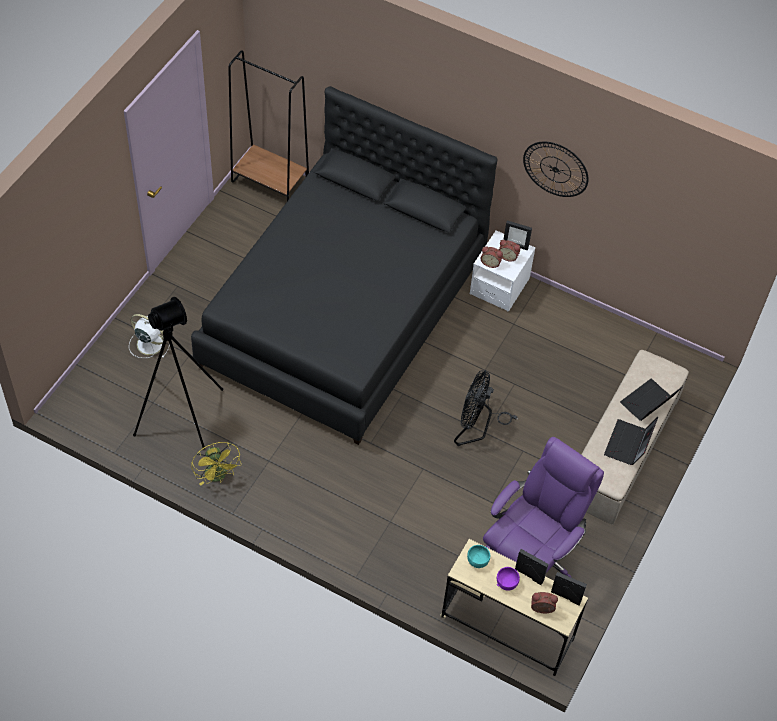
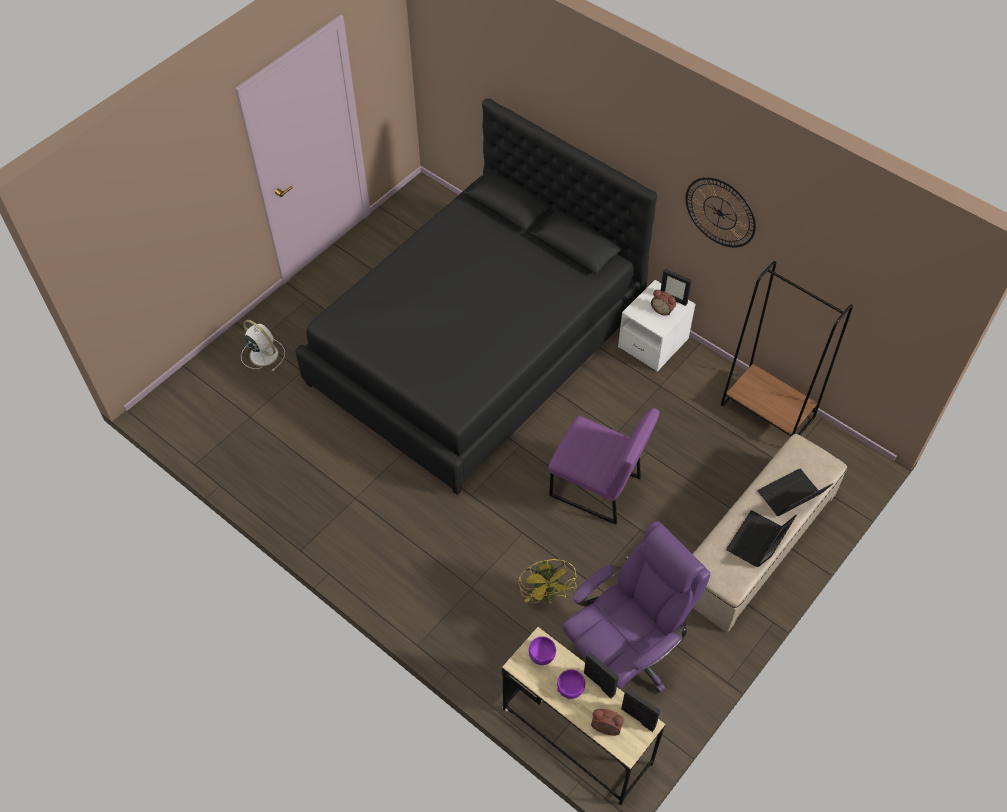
camera: 15 degrees right, 0 degrees up
black floor lamp [133,297,224,449] -> none
yellow fan [191,442,241,486] -> yellow fan moved to [518,559,577,604]
clothes rack [228,50,309,201] -> clothes rack moved to [721,261,853,436]
black fan [454,370,517,446] -> purple chair [549,408,659,524]
turquoise bowl [467,545,490,568] -> purple bowl [529,636,556,665]
alarm clock [481,246,503,268] -> none

